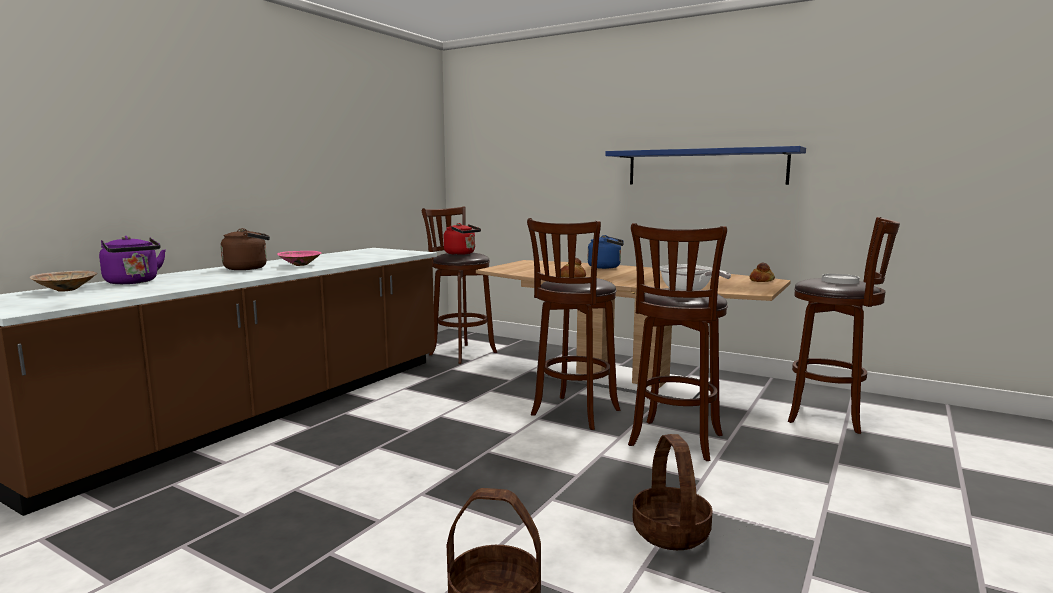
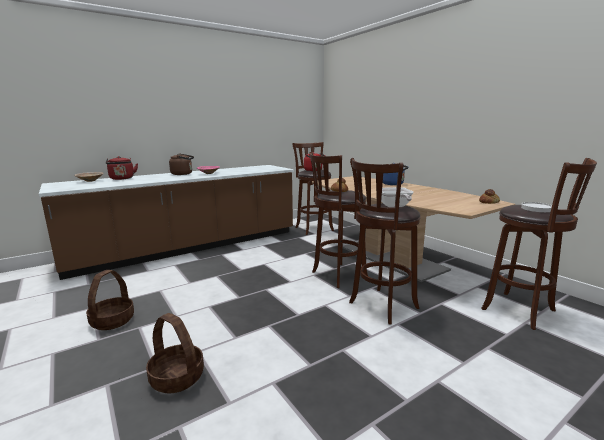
camera: 25 degrees right, 5 degrees up
purple kettle [99,236,166,284] -> red kettle [106,156,138,180]
blue shelf [605,146,806,185] -> none
basket [633,434,713,550] -> basket moved to [86,270,134,330]

